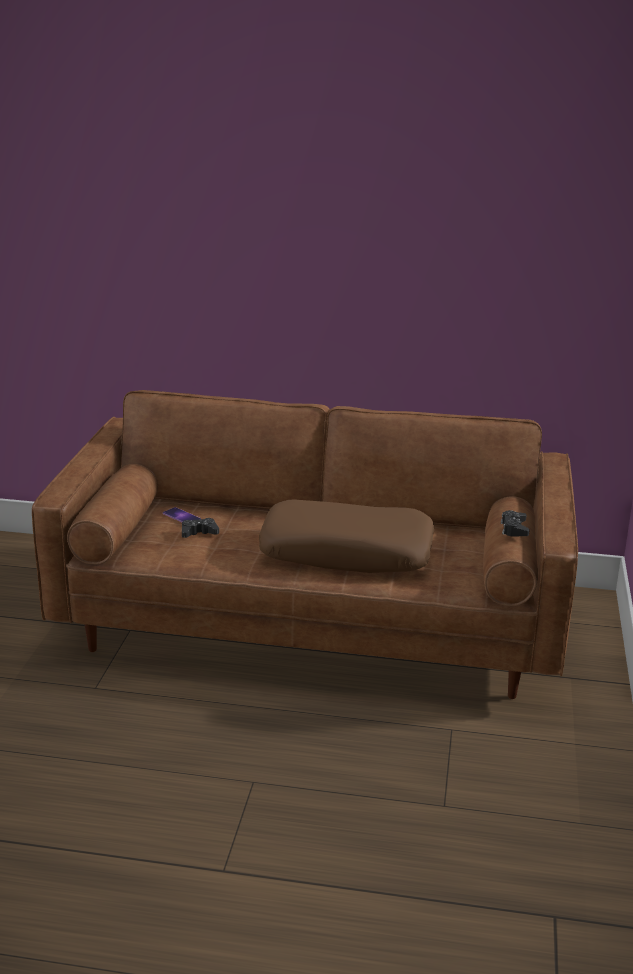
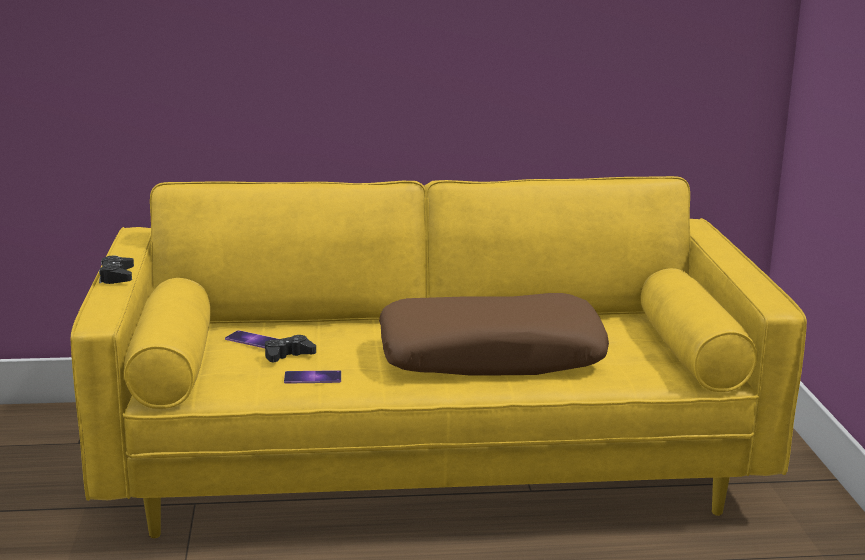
camera: 15 degrees left, 5 degrees down
brown sofa [32,390,578,699] -> yellow sofa [71,176,807,538]
black game controller [501,510,530,536] -> black game controller moved to [99,256,134,284]
none -> phone [284,370,341,384]

